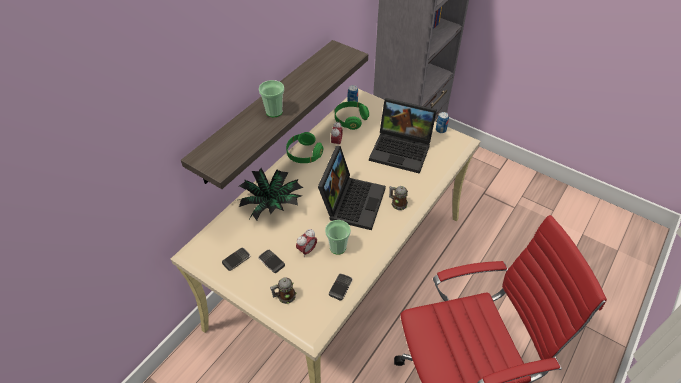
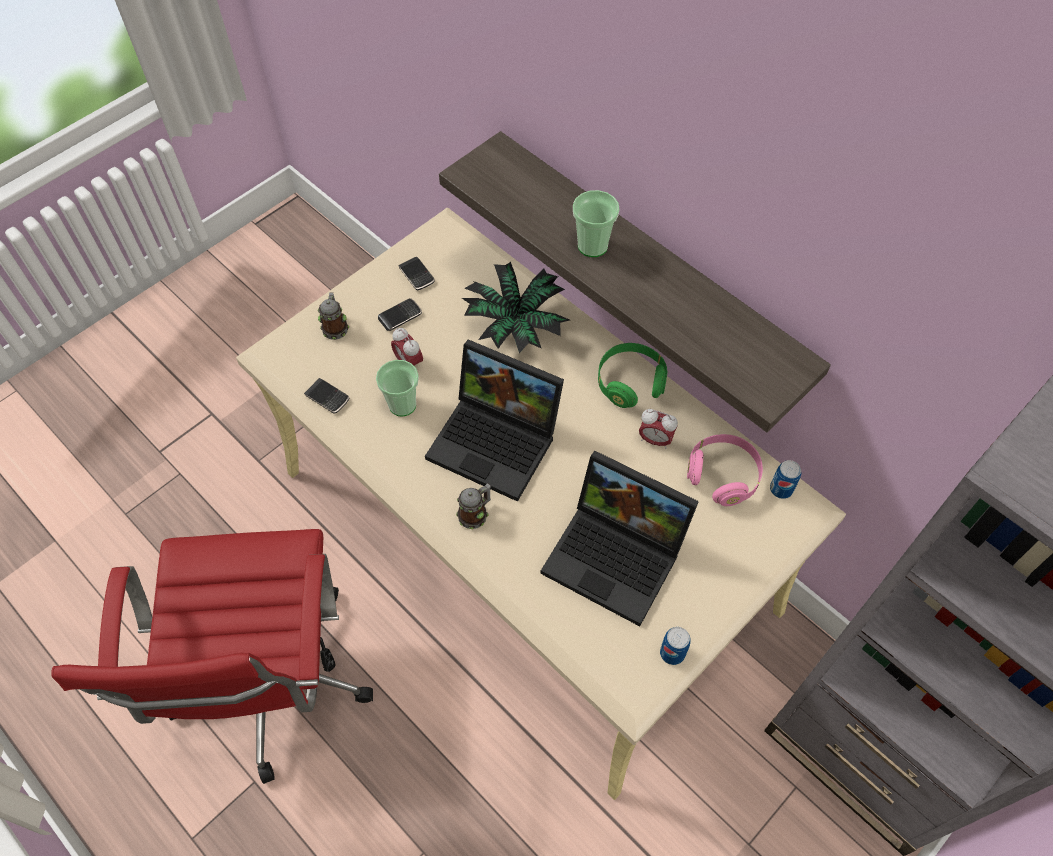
camera: 100 degrees right, 10 degrees up
green headphones [335,101,369,130] -> pink headphones [687,434,763,506]
laptop [369,98,437,174] -> laptop turned 90 degrees counterclockwise [541,451,699,626]

